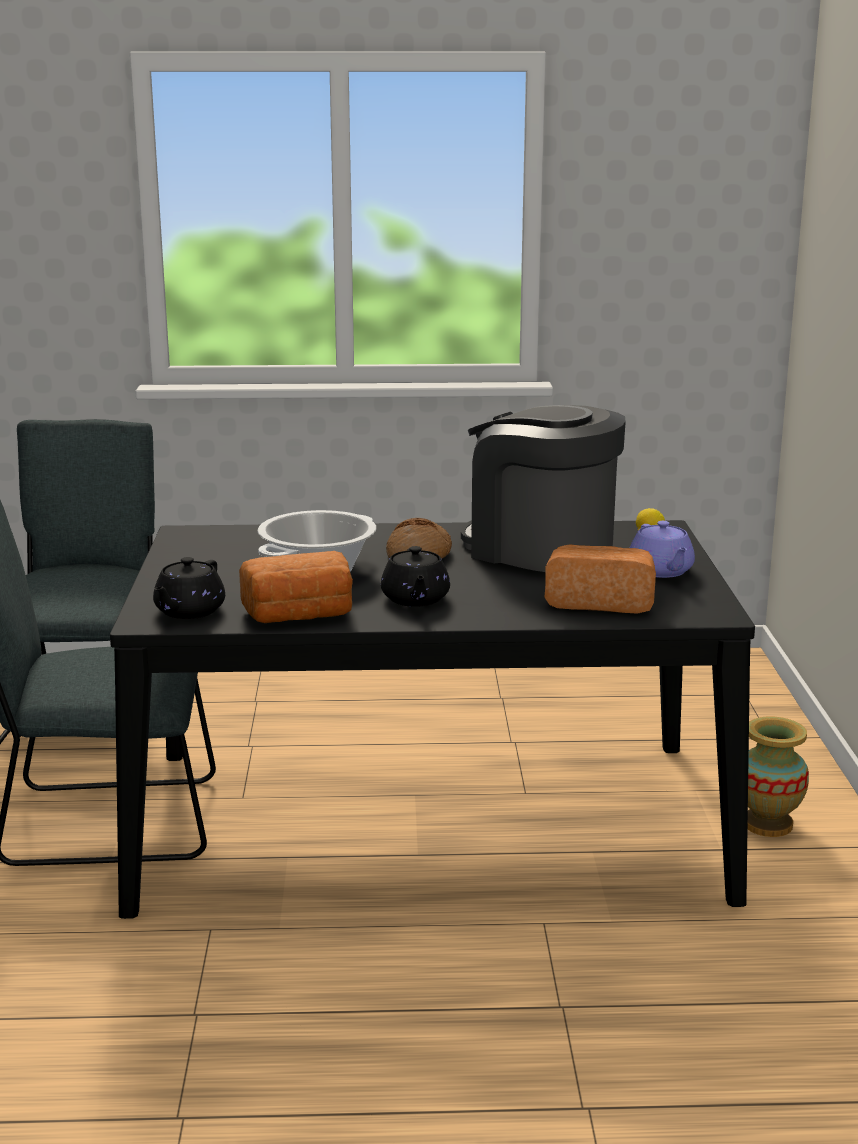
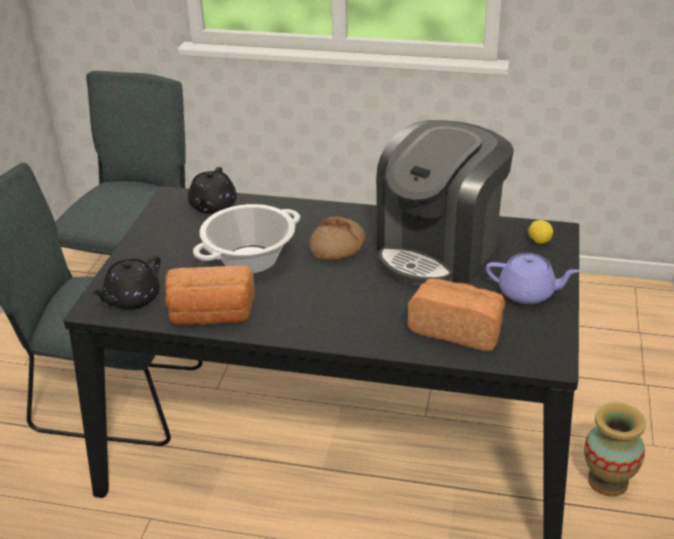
camera: 15 degrees right, 15 degrees up
black teapot [381,546,450,607] -> black teapot moved to [188,167,237,214]
coffee machine [461,405,626,572] -> coffee machine turned 105 degrees counterclockwise [376,120,514,286]
purple teapot [630,521,695,578] -> purple teapot turned 75 degrees counterclockwise [486,253,579,304]

